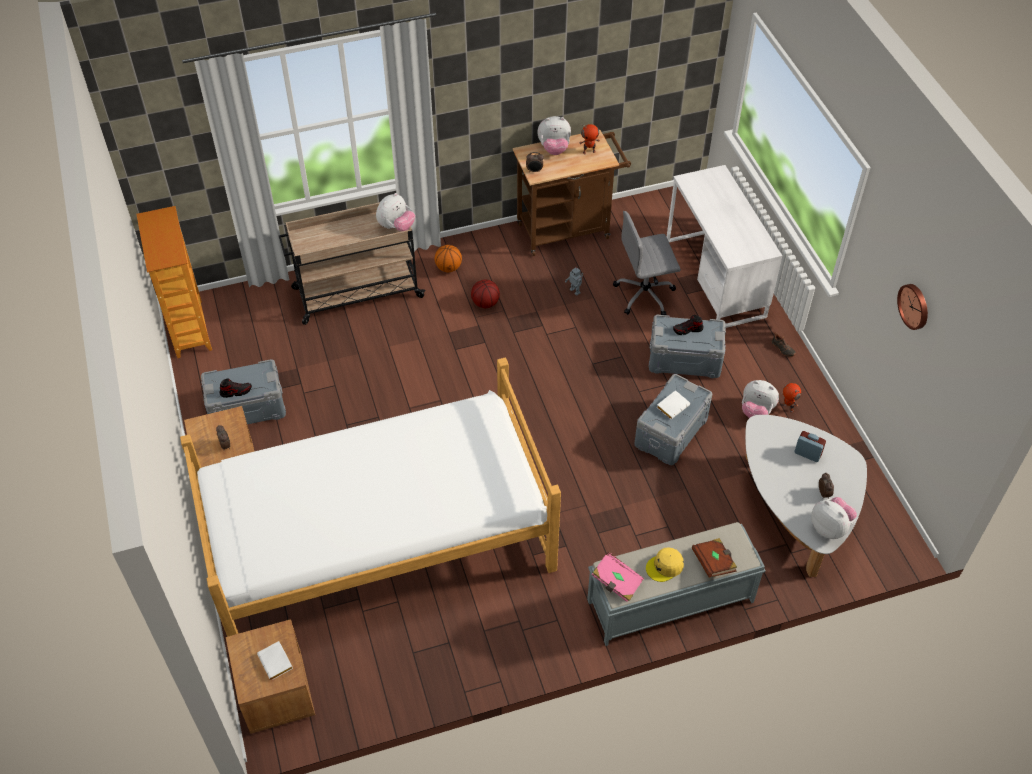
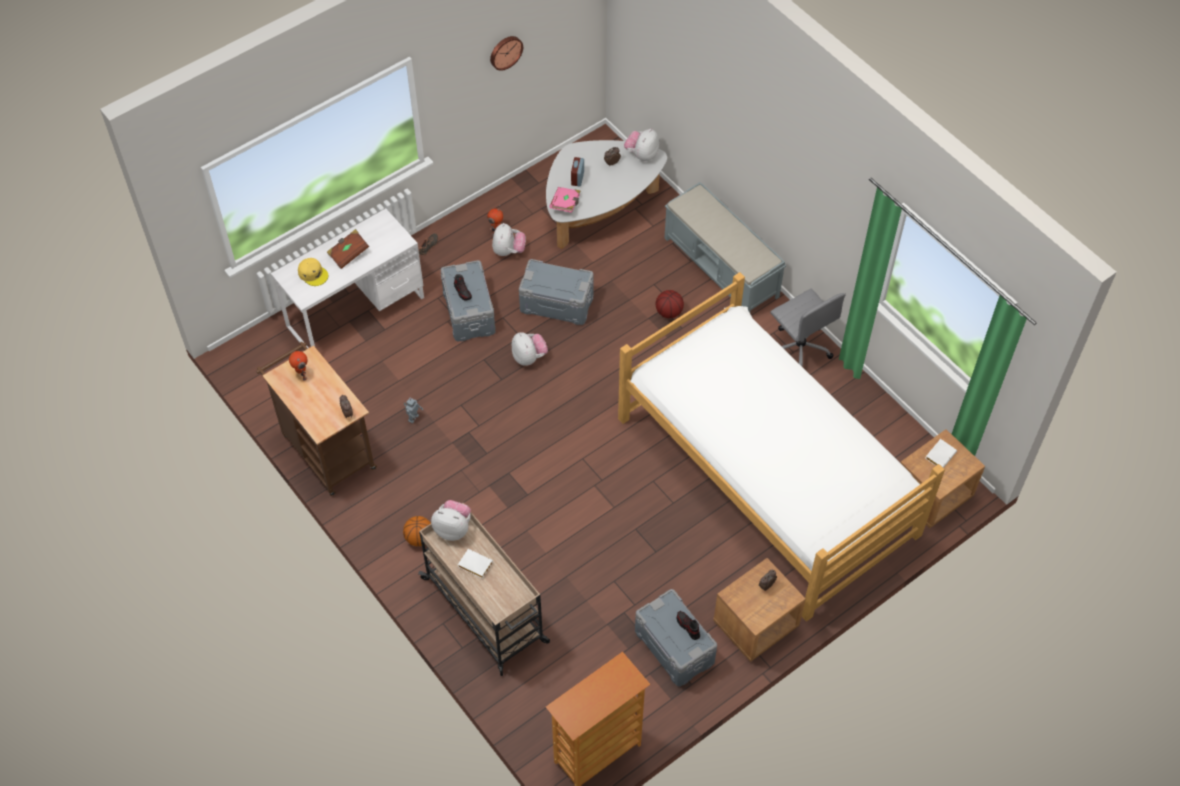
camera: 110 degrees left, 5 degrees up
basketball [471,279,500,308] -> basketball moved to [656,290,684,318]
plush toy [537,116,571,155] -> plush toy moved to [512,332,548,366]
pink book [591,551,644,602] -> pink book moved to [549,187,580,213]
grey office chair [613,211,681,315] -> grey office chair moved to [770,289,846,366]
yellow cap [646,547,684,582] -> yellow cap moved to [298,258,328,286]
white book [657,390,690,420] -> white book moved to [458,549,493,579]
brown book [692,538,737,578] -> brown book moved to [327,229,369,269]

